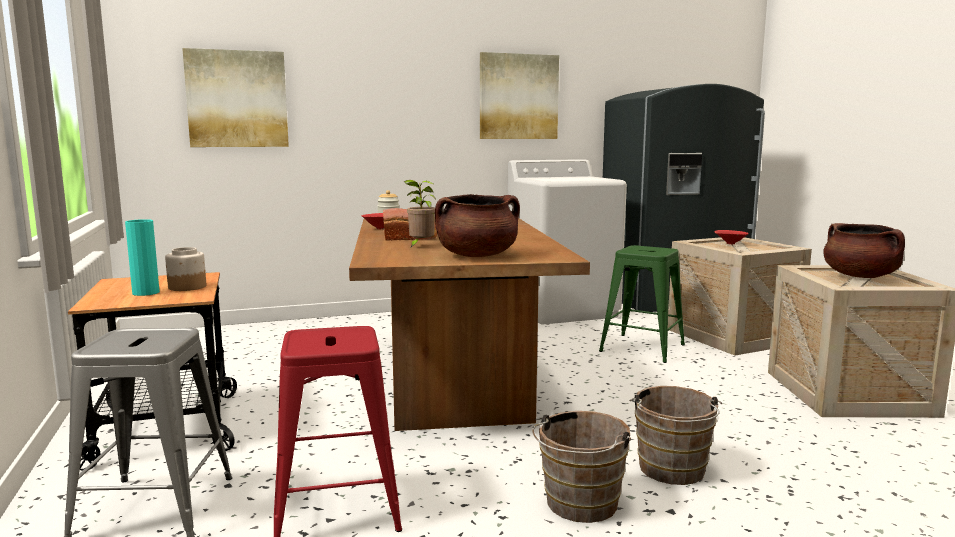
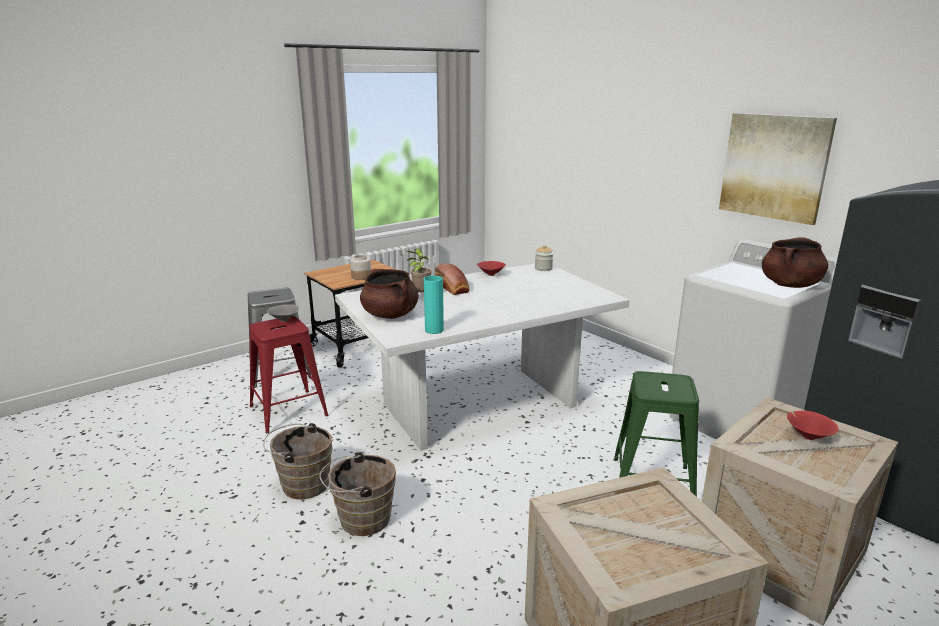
camera: 70 degrees right, 10 degrees up
turquoise vase [125,219,160,296] -> turquoise vase moved to [424,276,444,334]
picture [182,48,289,147] -> none
brown dining table [349,218,590,431] -> white dining table [335,264,630,451]
brown cooking pot [823,223,905,278] -> brown cooking pot moved to [762,237,828,288]
none -> grey bowl [267,304,299,322]

